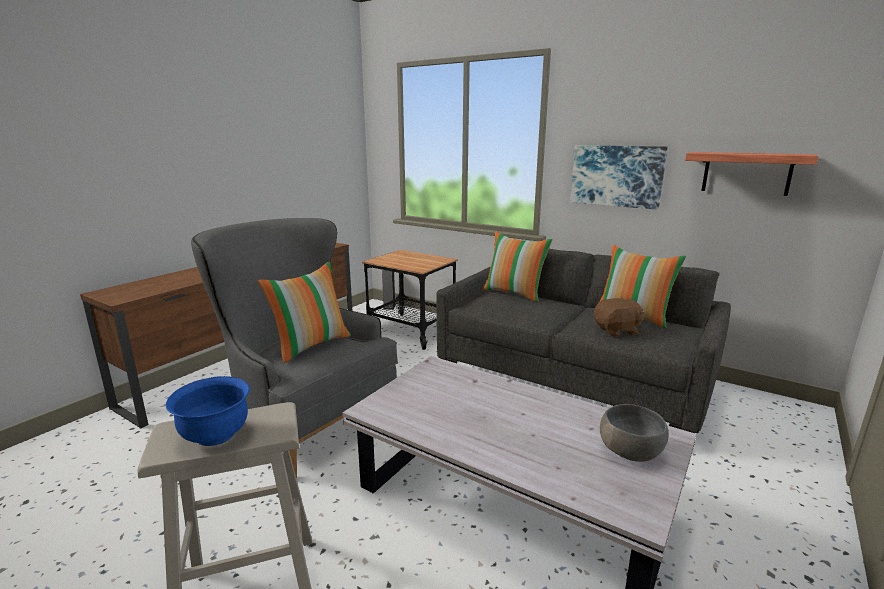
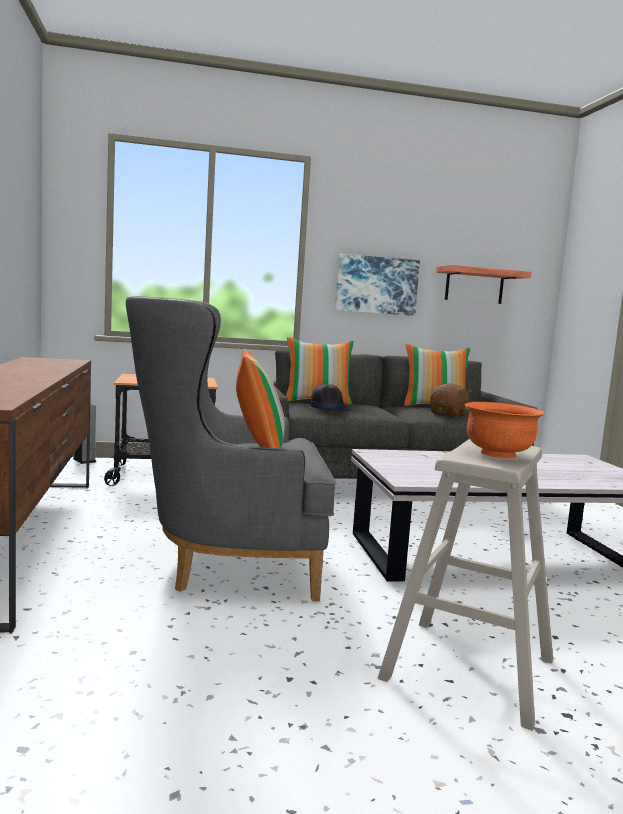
camera: 45 degrees left, 10 degrees down
blue bowl [166,376,250,446] -> orange bowl [465,402,545,459]
grey bowl [600,404,669,462] -> none
none -> black hat [304,384,352,411]

